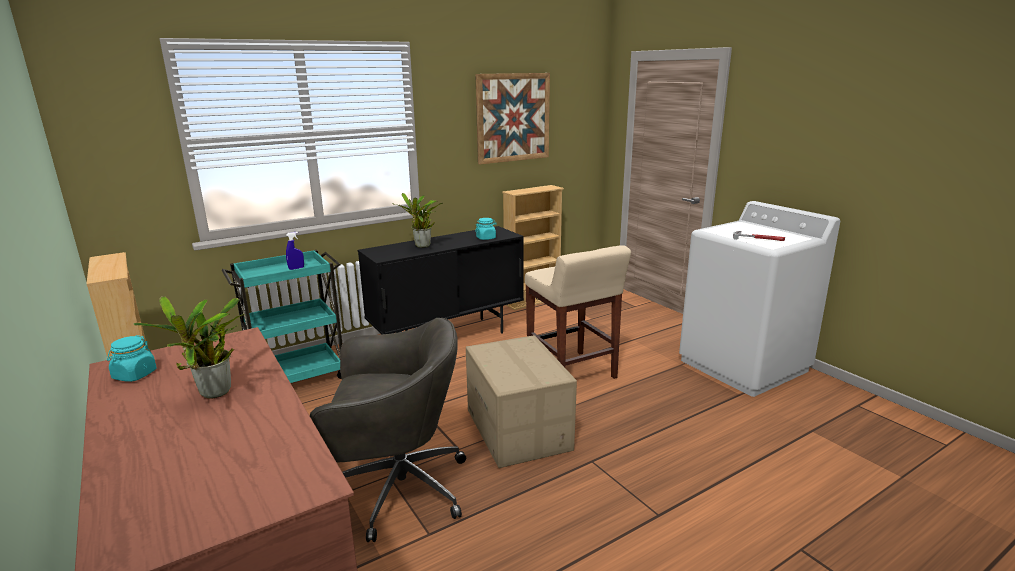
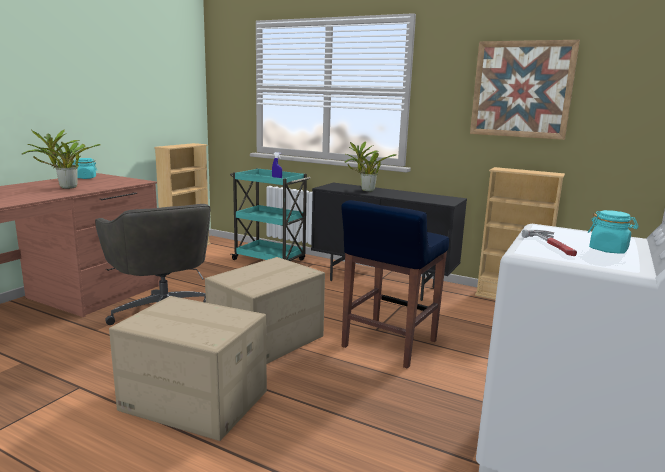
camera: 60 degrees right, 5 degrees down
turquoise jar [475,218,497,240] -> turquoise jar moved to [588,210,639,254]
beige stool [525,245,631,379] -> blue stool [341,200,449,369]
none -> cardboard box [109,296,267,441]

